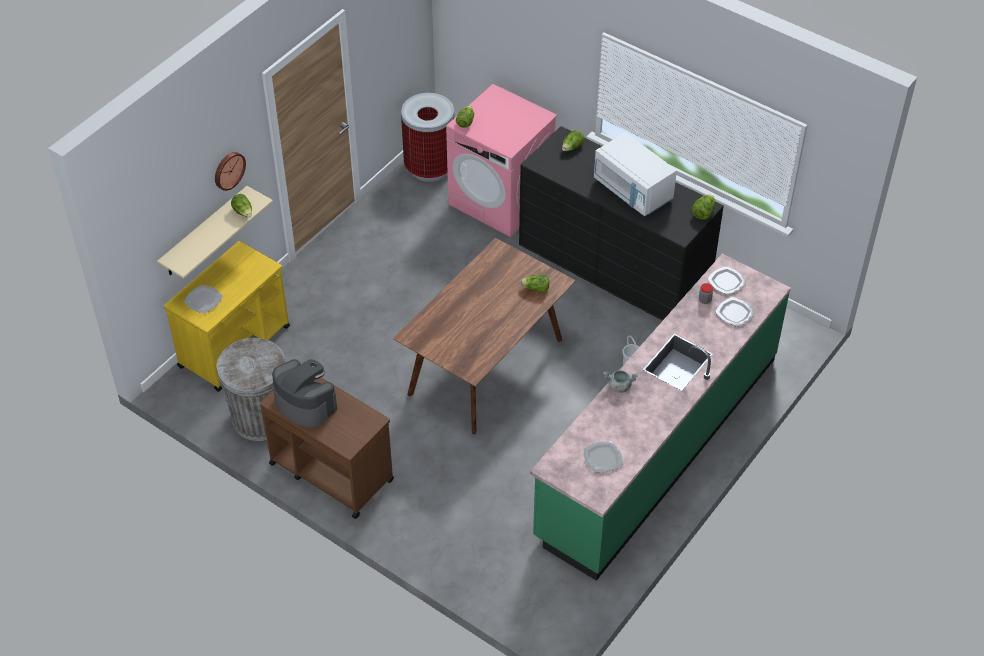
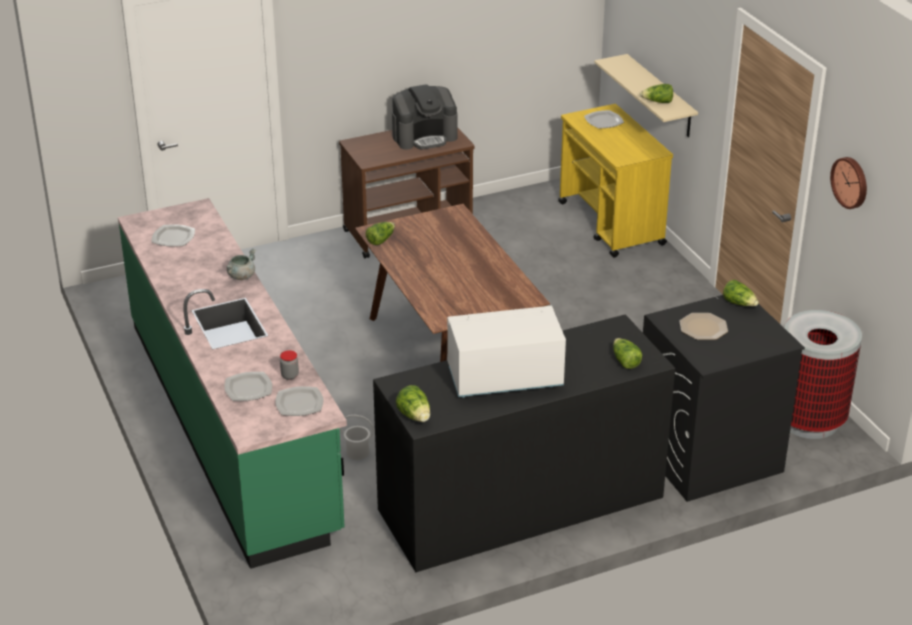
camera: 120 degrees right, 15 degrees down
wall clock [215,152,246,191] -> wall clock moved to [830,157,867,209]
grey trash can [217,338,286,441] -> none
pink washing machine [446,84,557,237] -> black washing machine [643,295,805,502]
lettuce [520,275,549,293] -> lettuce moved to [366,222,395,245]
none -> plate [679,313,728,340]

